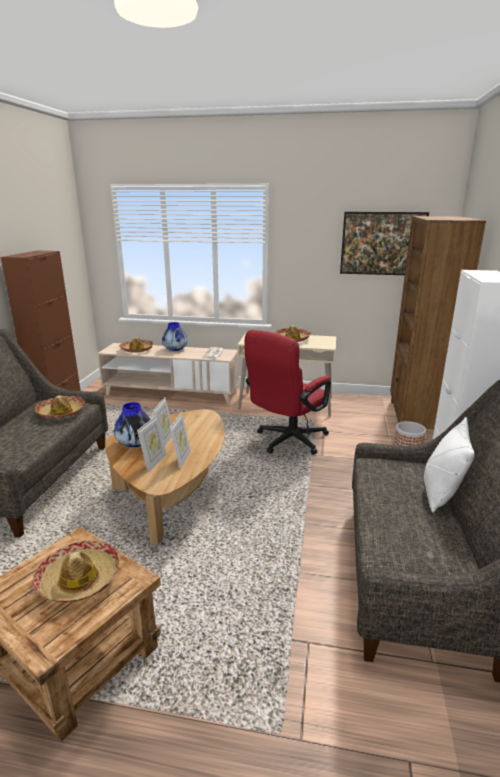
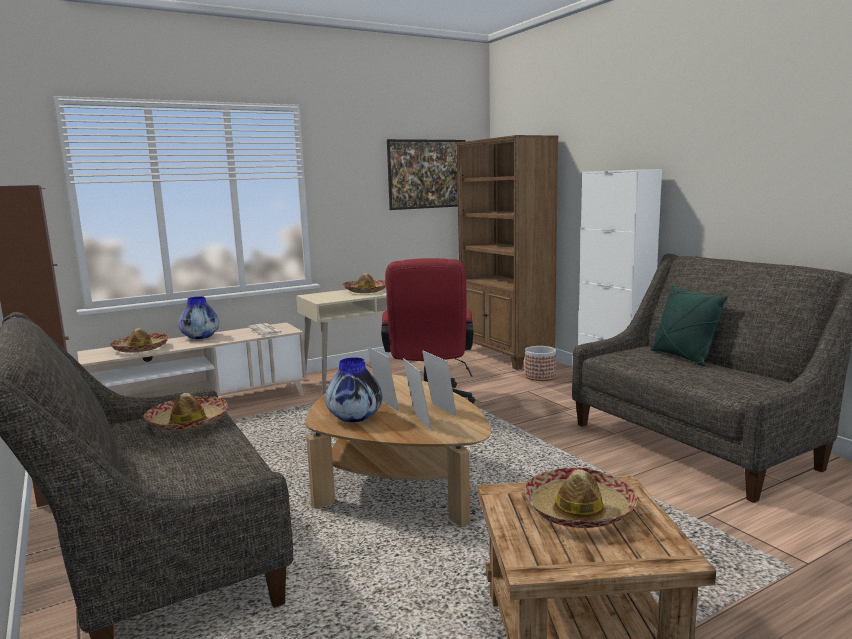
camera: 40 degrees left, 10 degrees down
white pillow [424,417,475,513] -> green pillow [651,285,727,366]

